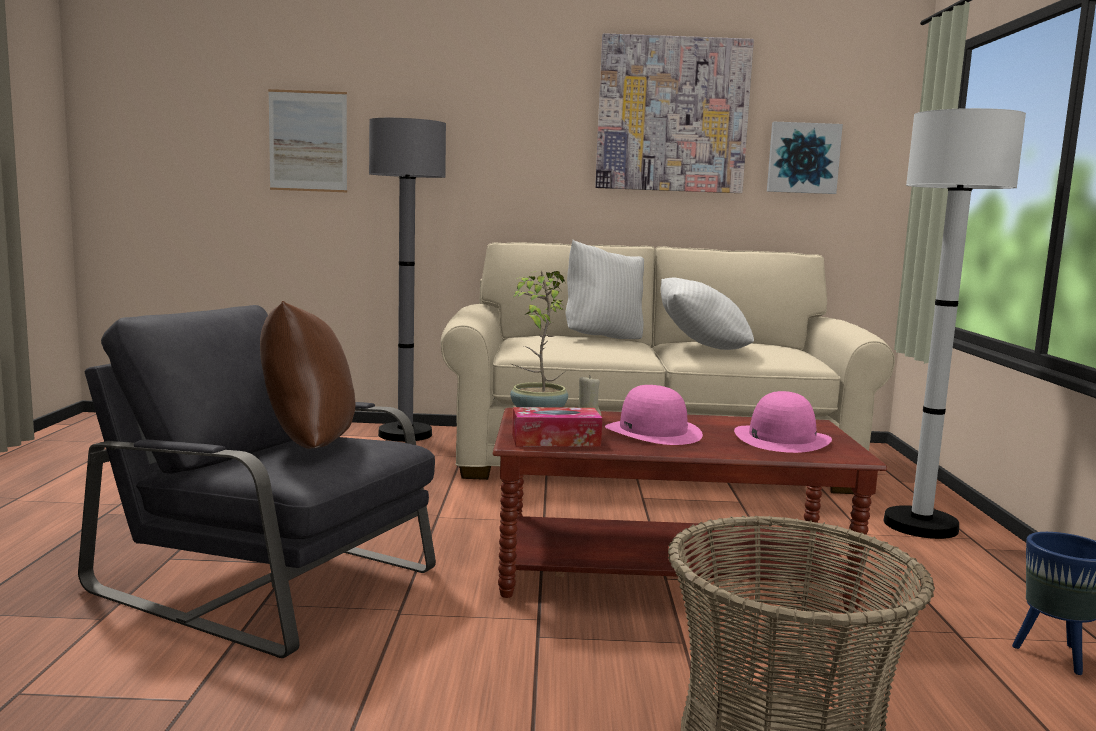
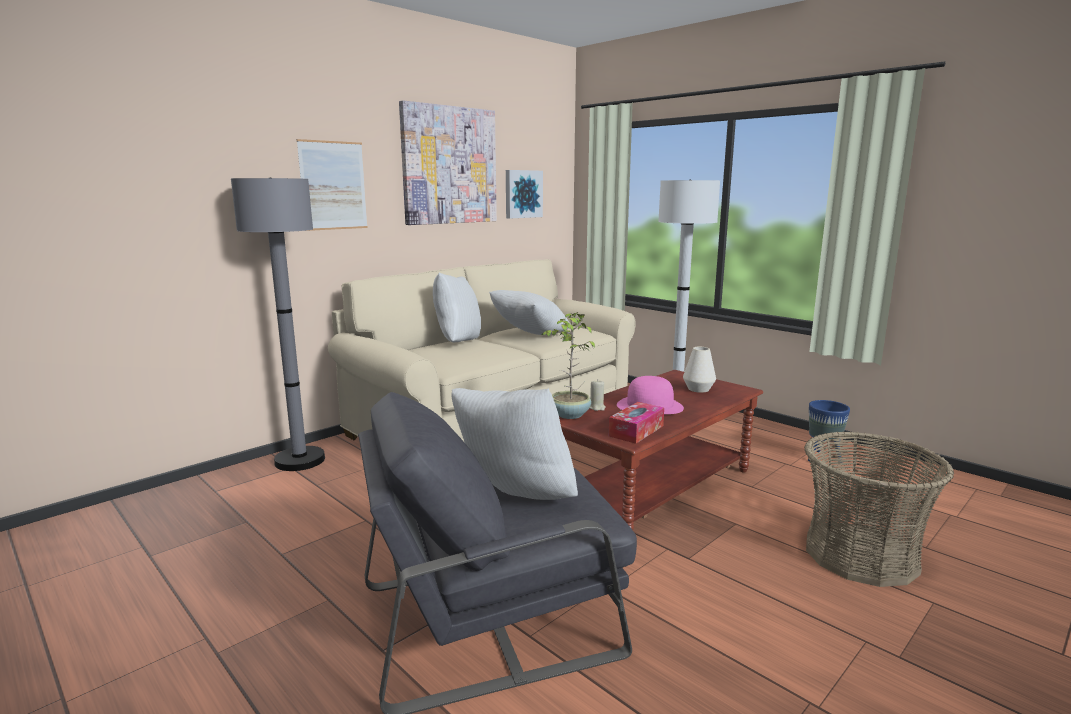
camera: 45 degrees left, 5 degrees up
brown pillow [260,301,356,449] -> white pillow [451,388,578,500]
picture [268,89,347,192] -> picture moved to [297,139,368,231]
pink hat [734,391,832,453] -> white vase [683,347,716,393]

